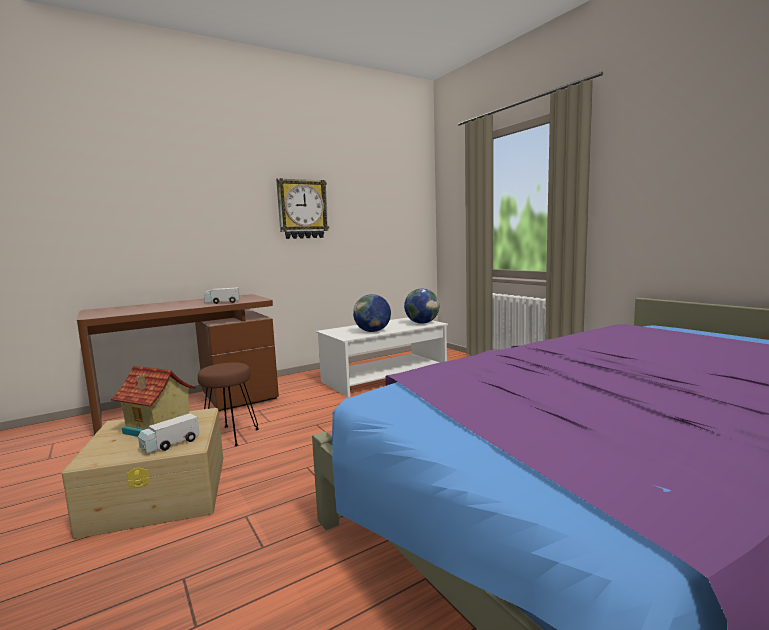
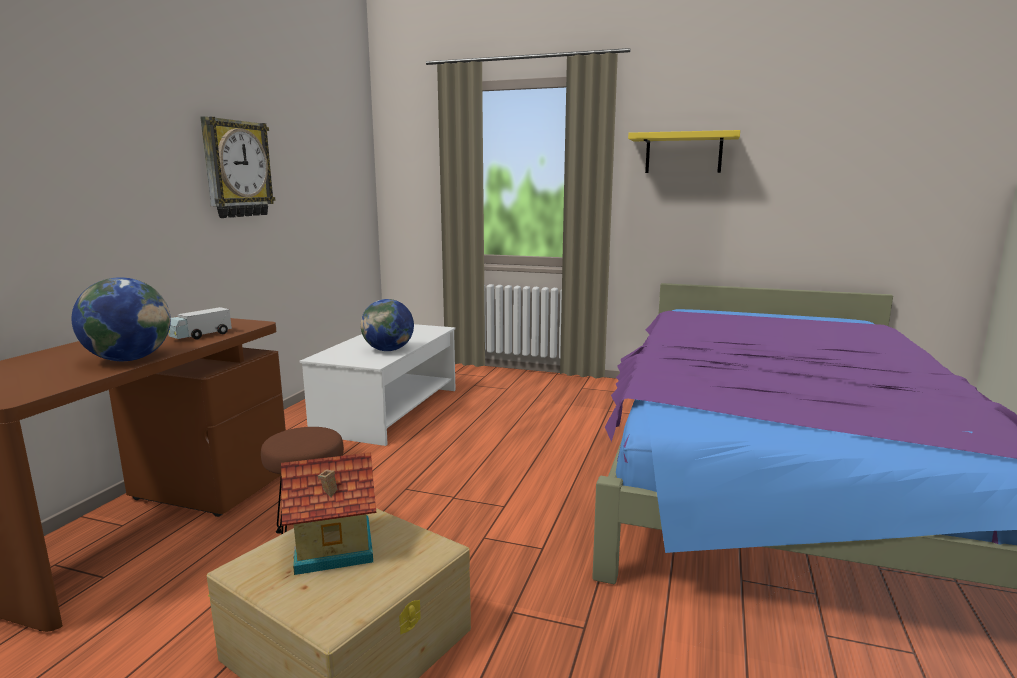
camera: 40 degrees left, 5 degrees up
toy truck [138,413,200,453] -> none
globe [404,289,439,324] -> globe moved to [72,277,171,361]
none -> yellow shelf [628,130,740,173]

